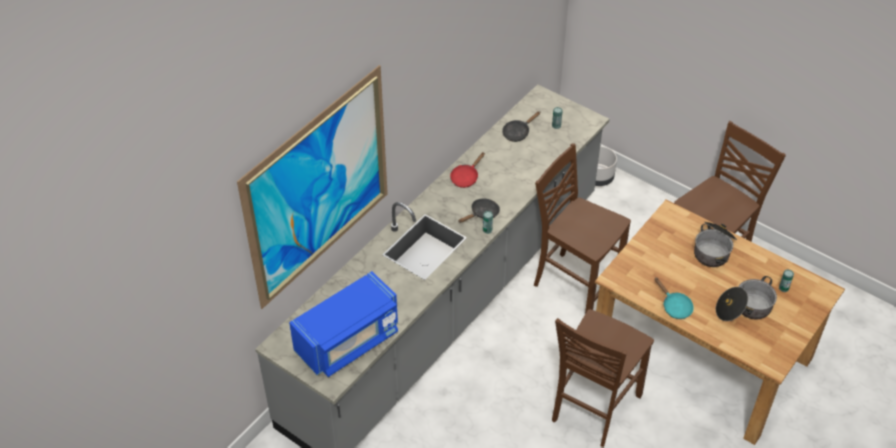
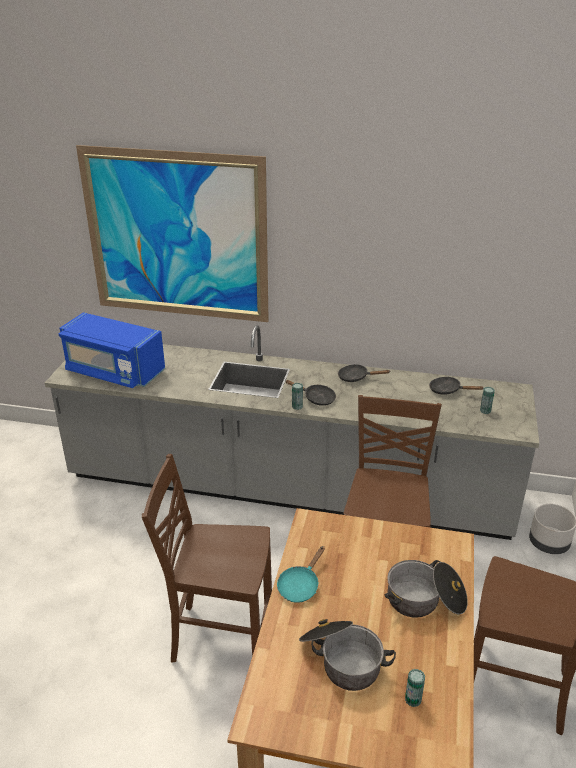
camera: 65 degrees right, 15 degrees down
red frying pan [450,152,485,188] -> black frying pan [338,364,390,382]

